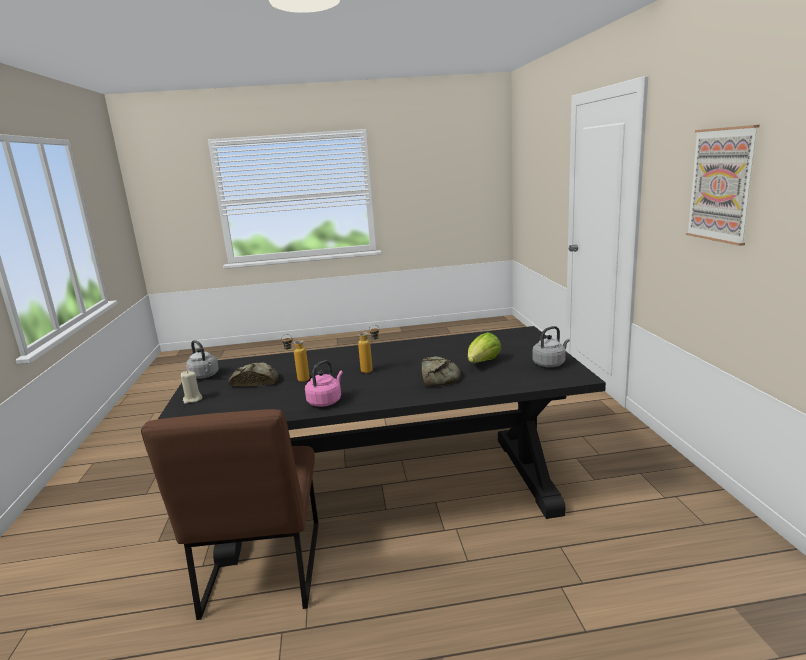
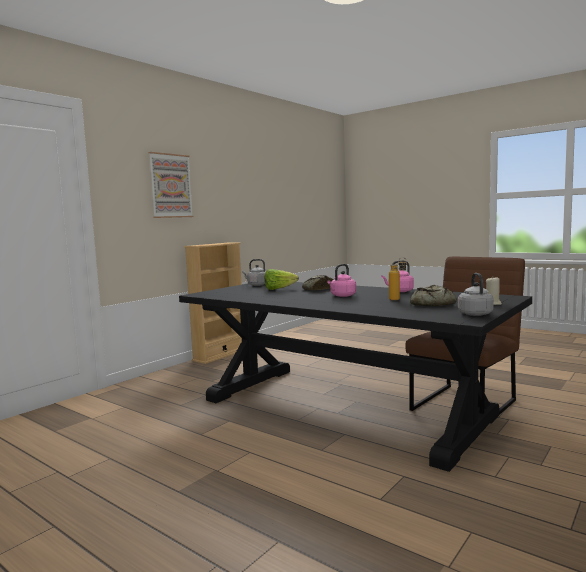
camera: 135 degrees left, 10 degrees down
bottle [358,325,379,373] -> pink kettle [327,264,356,297]
none -> beige bookcase [184,243,242,364]

